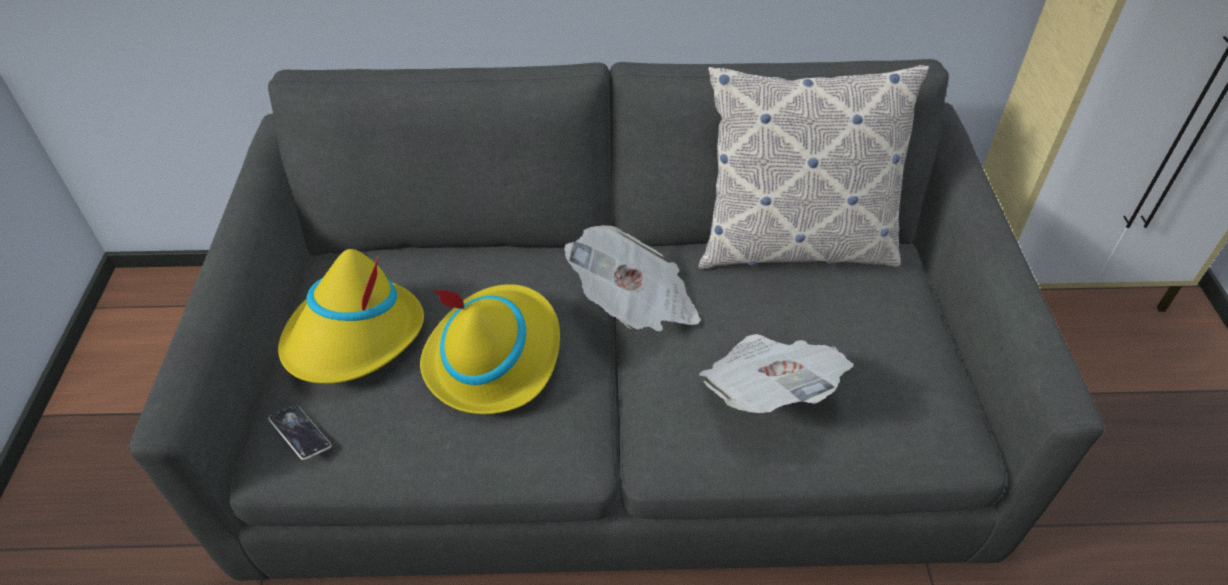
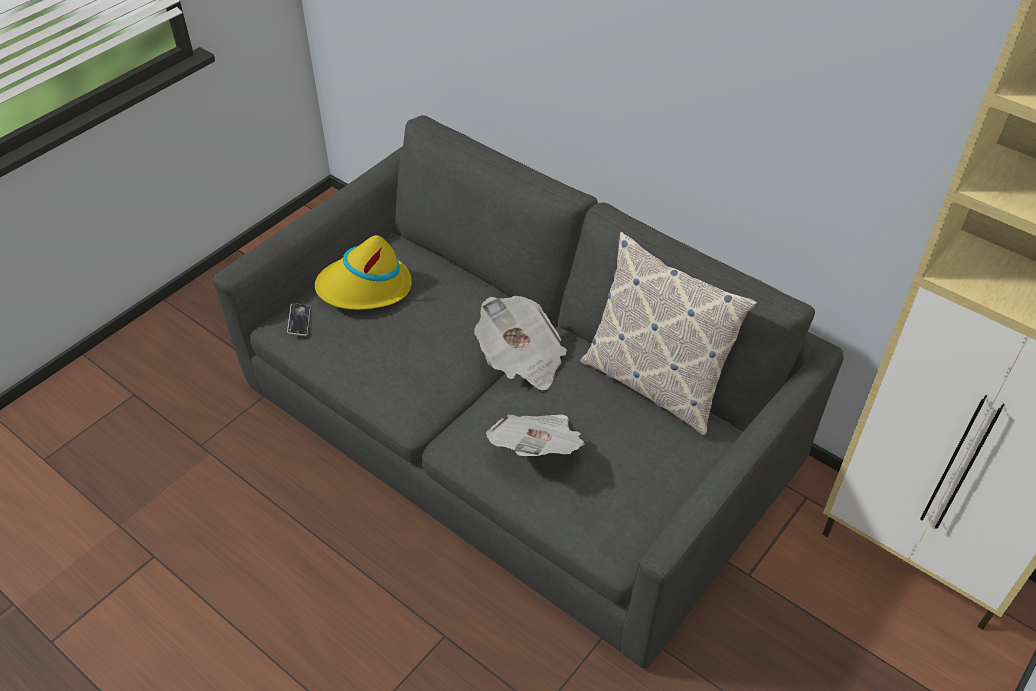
camera: 40 degrees right, 0 degrees up
yellow hat [420,284,560,414] -> none

